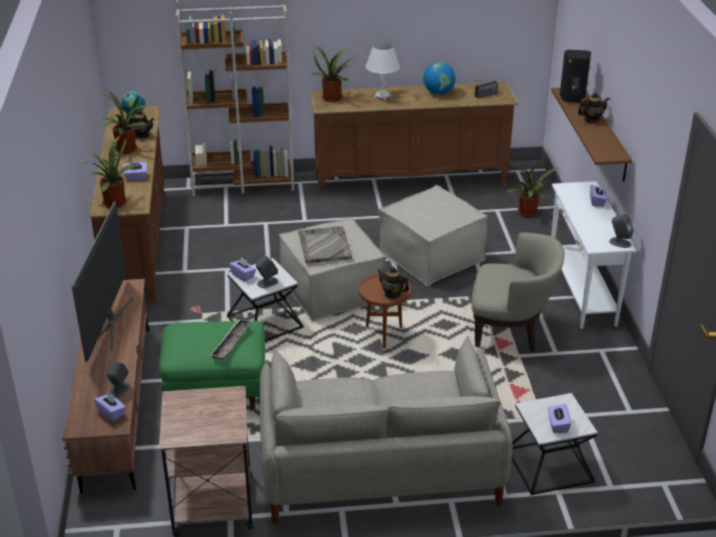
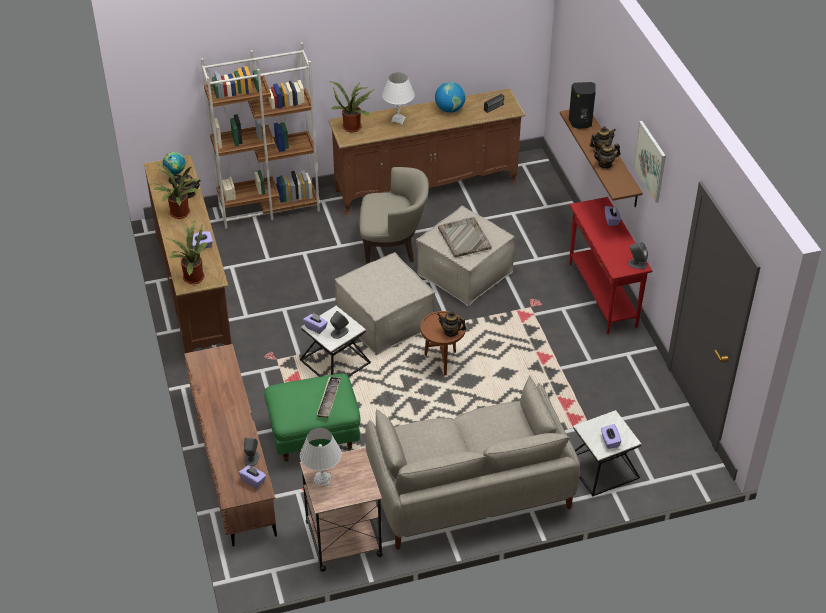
camera: 10 degrees left, 10 degrees up
television [72,201,134,362] -> none
grey tray [298,226,352,263] -> grey tray moved to [438,217,492,257]
beige armchair [472,232,564,352] -> beige armchair moved to [359,167,429,263]
potted plant [505,161,558,217] -> none
white console table [551,181,637,329] -> red console table [569,197,652,335]
none -> white table lamp [300,428,342,487]
none -> teapot [593,142,621,169]
none -> picture [633,121,666,203]

